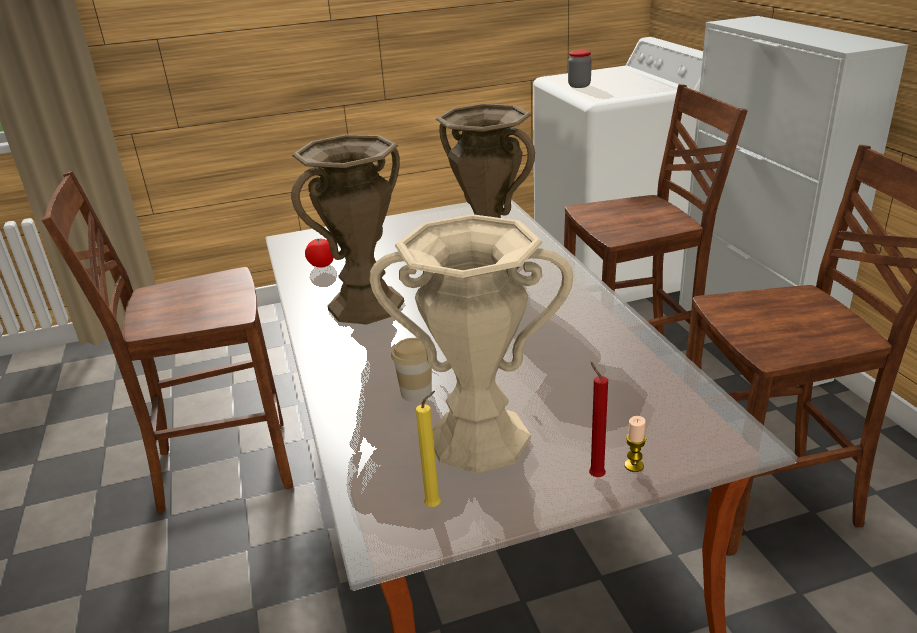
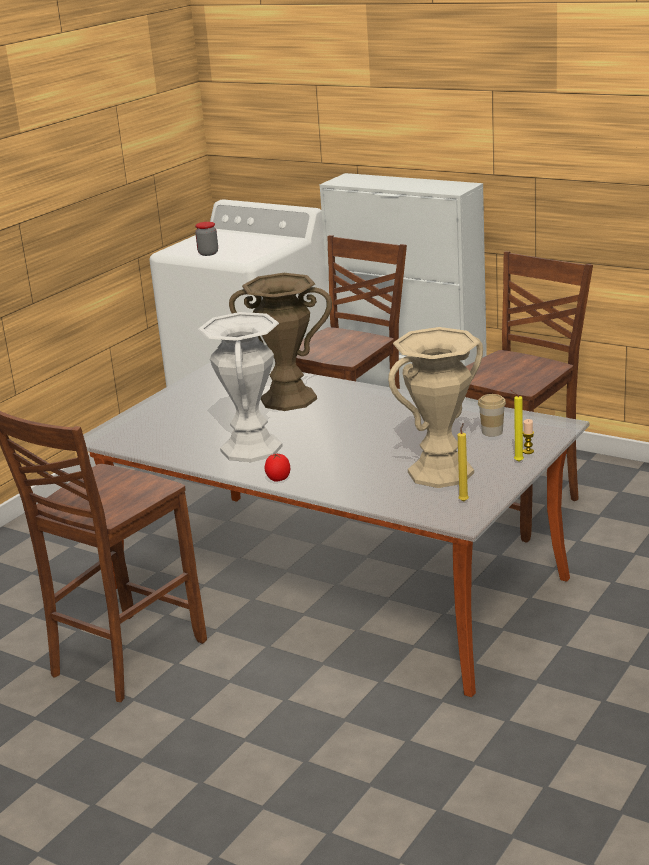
camera: 40 degrees left, 5 degrees down
brown vase [291,134,404,325] -> white vase [198,312,283,462]
tomato [305,238,334,267] -> tomato moved to [265,453,290,482]
cup [391,338,432,402] -> cup moved to [478,394,506,437]
red candle [589,362,608,477] -> yellow candle [510,390,524,462]

